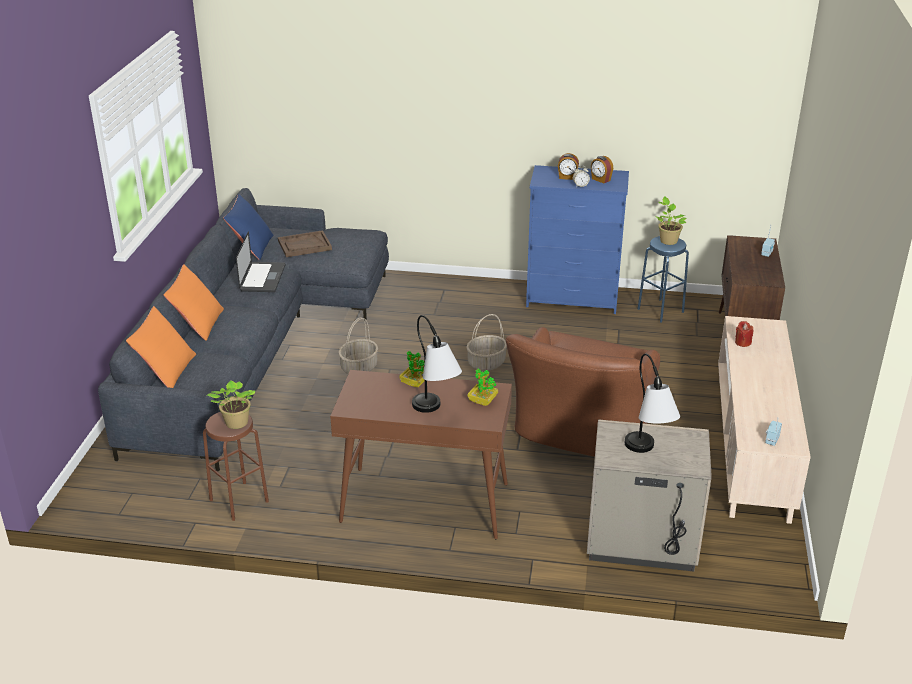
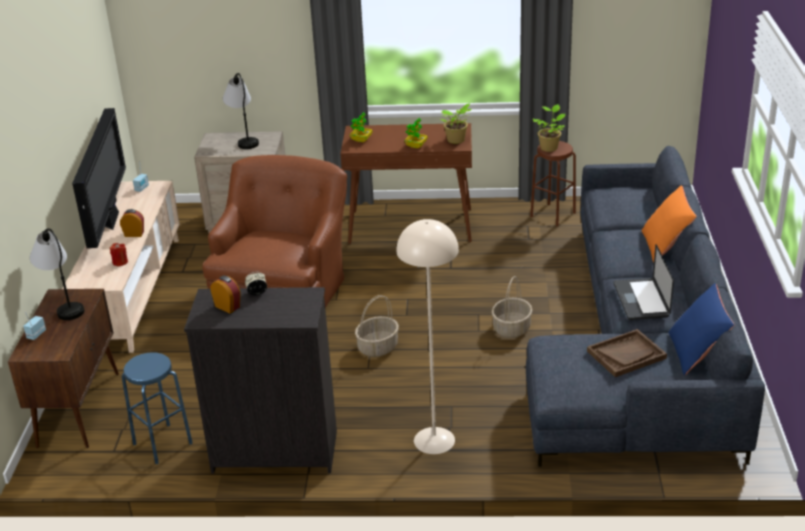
camera: 175 degrees right, 0 degrees up
orange pillow [126,306,196,388] -> none
table lamp [412,315,462,413] -> table lamp moved to [30,228,84,320]
blue dresser [526,165,629,314] -> black dresser [184,287,337,474]
alarm clock [558,153,579,180] -> alarm clock moved to [120,209,144,237]
potted plant [655,196,687,245] -> potted plant moved to [440,103,472,144]
none -> television [72,108,126,248]
none -> beige floor lamp [396,219,459,454]

